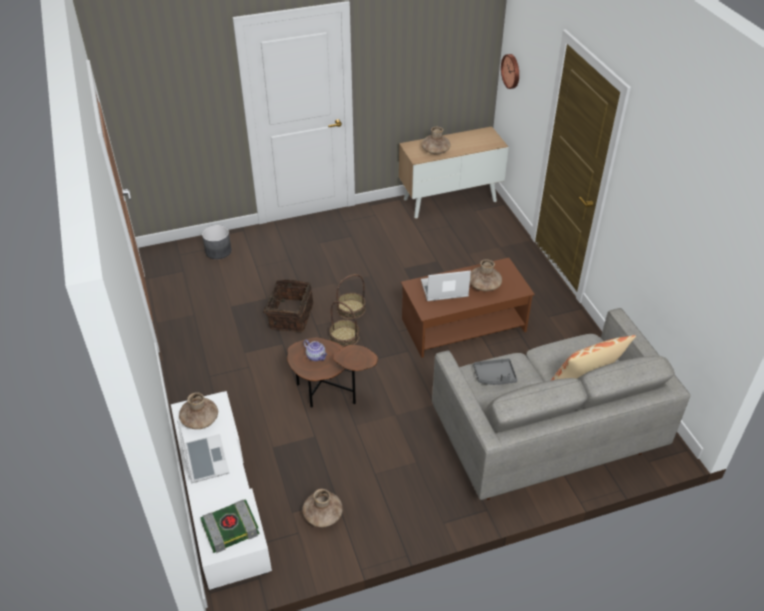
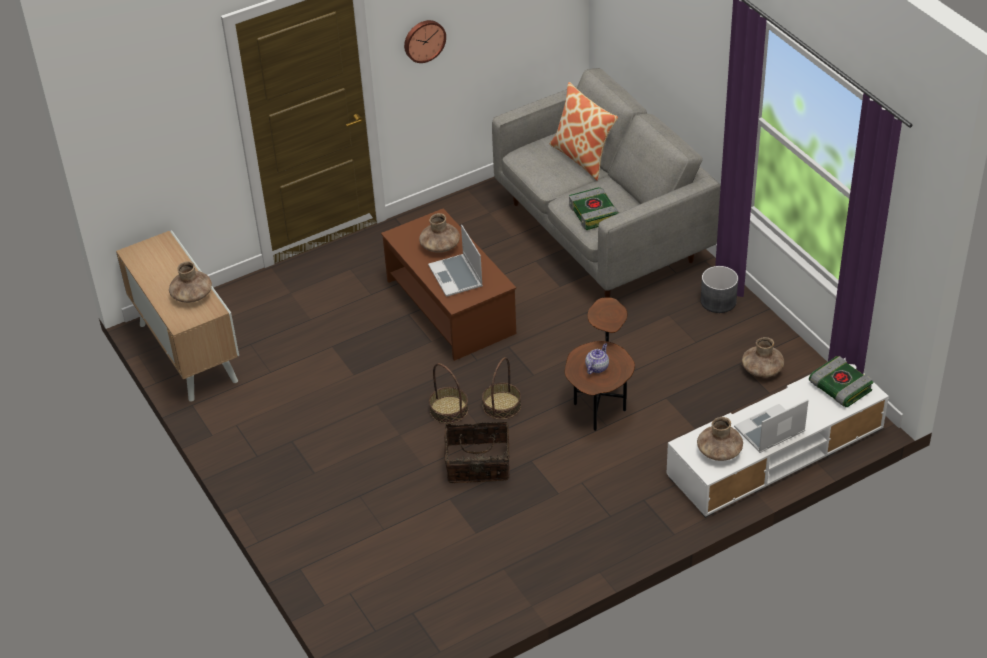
camera: 100 degrees left, 0 degrees up
grey planter [202,225,232,259] -> grey planter moved to [701,266,738,313]
grey tray [473,358,518,385] -> book [569,187,619,230]
wall clock [501,54,519,89] -> wall clock moved to [404,20,446,63]

